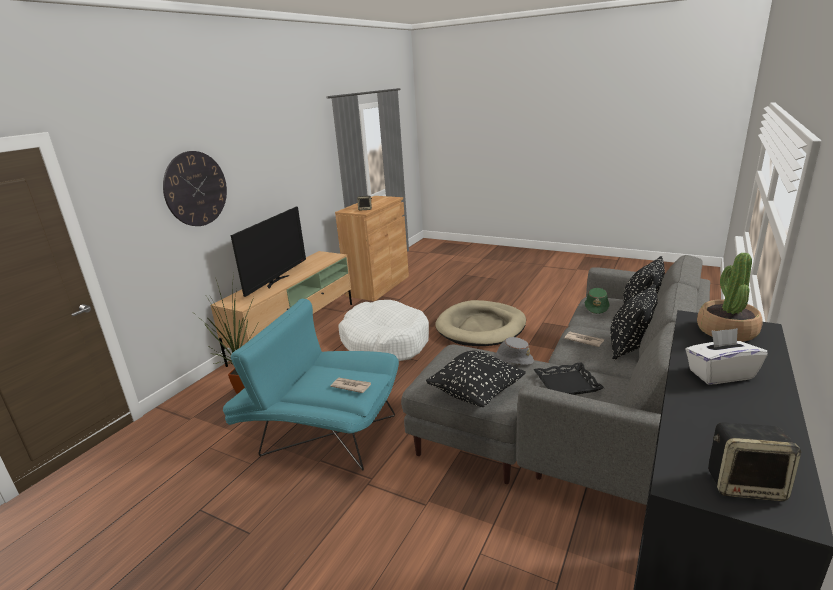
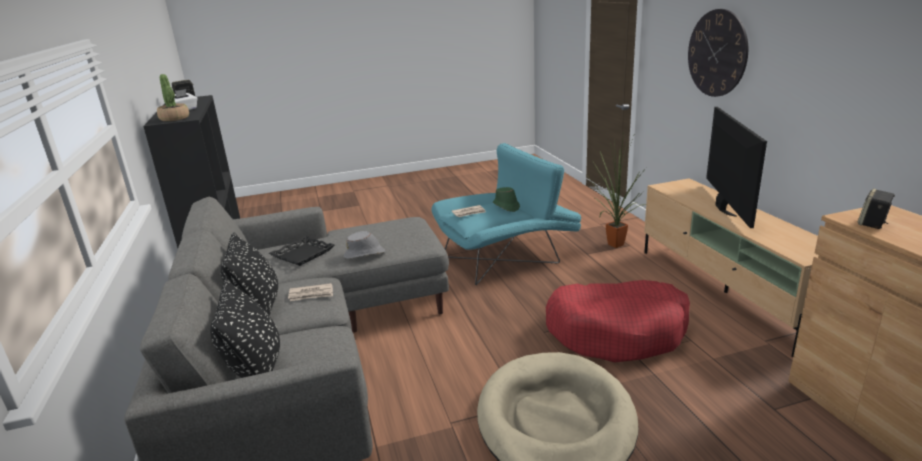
camera: 135 degrees right, 0 degrees up
television [231,207,306,297] -> television turned 150 degrees counterclockwise [706,107,767,228]
white dog bed [339,300,429,361] -> red dog bed [546,280,690,362]
black pillow [426,351,526,407] -> none
green hat [585,288,610,314] -> green hat moved to [493,187,520,212]

